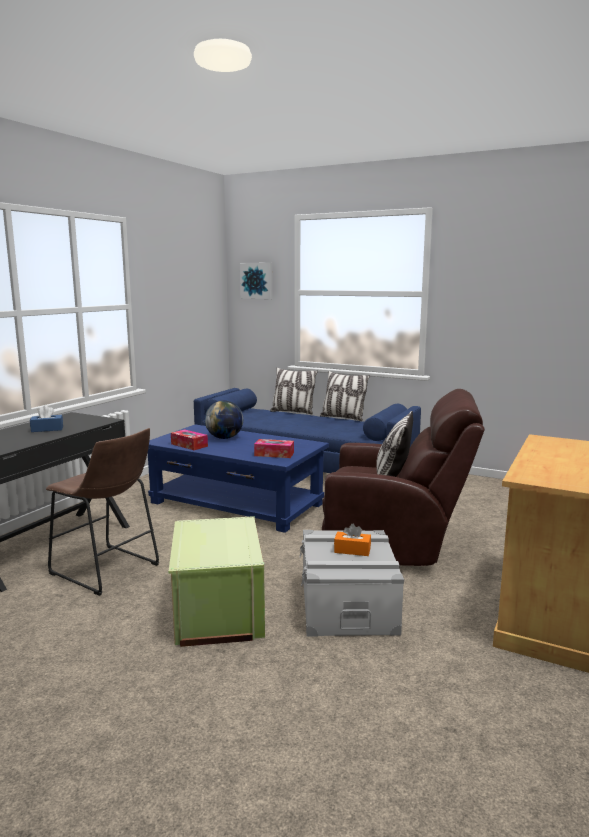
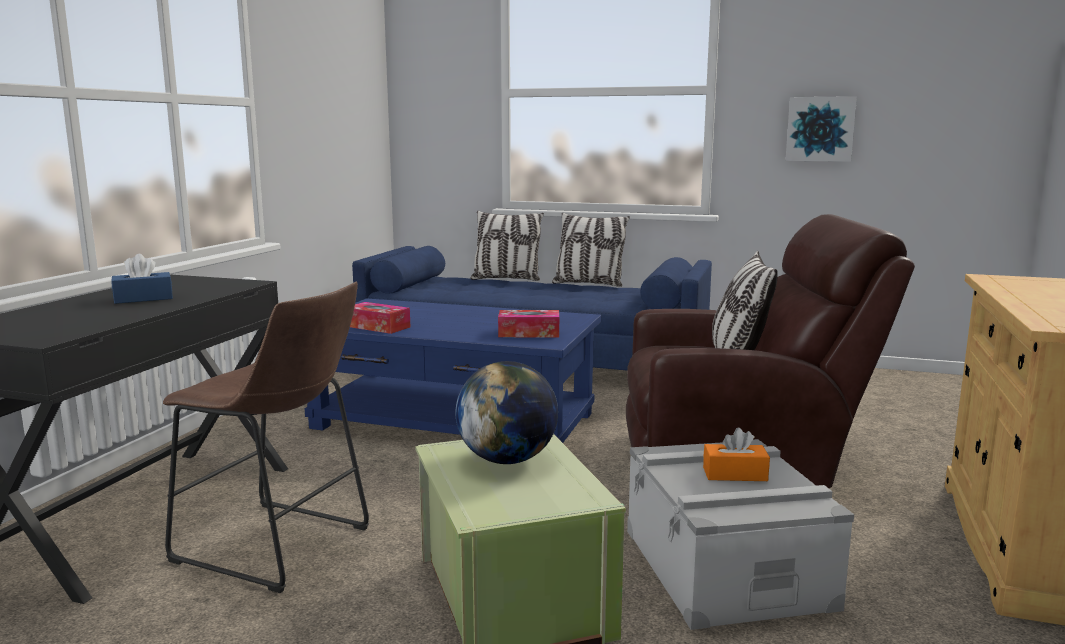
camera: 10 degrees left, 0 degrees up
globe [205,400,243,439] -> globe moved to [455,361,558,464]
picture [240,263,272,299] -> picture moved to [785,96,857,162]

